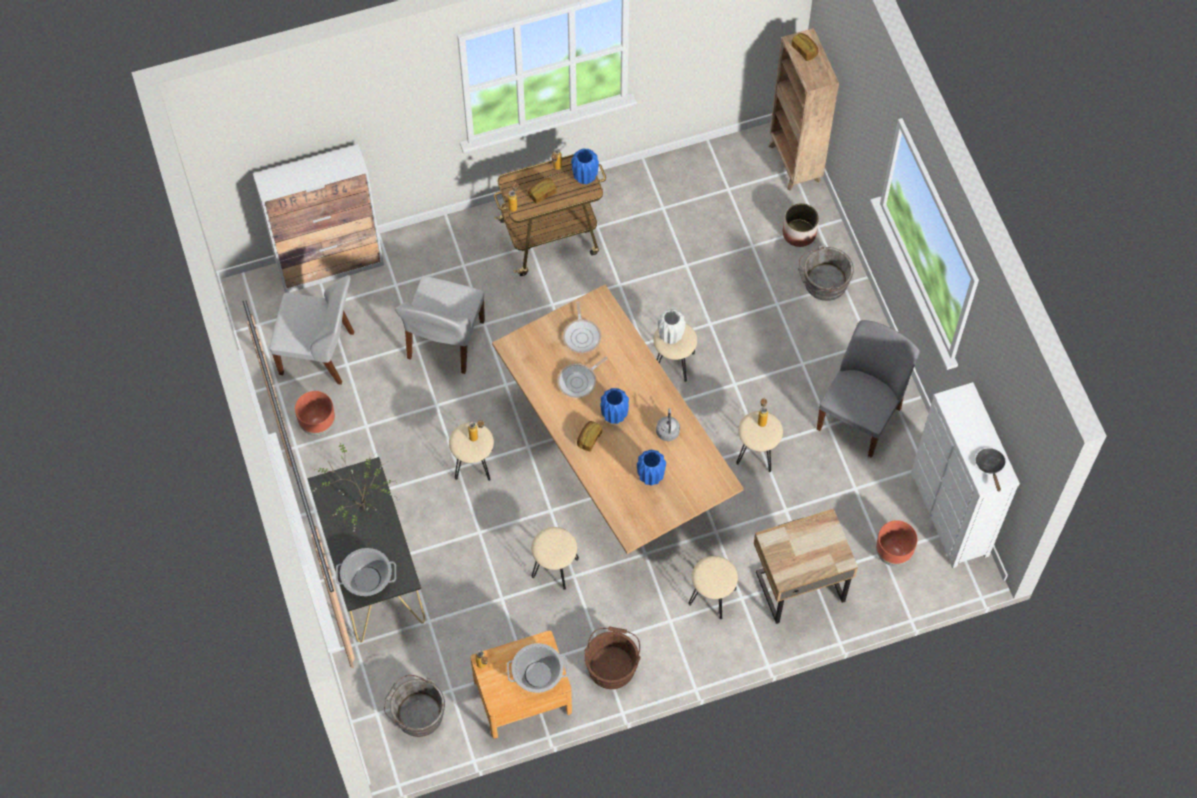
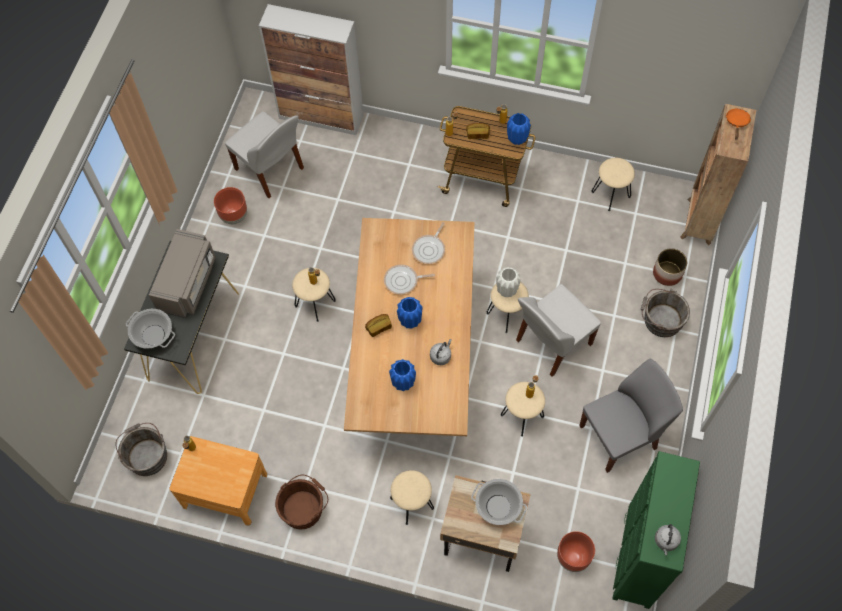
camera: 35 degrees right, 0 degrees up
potted plant [312,442,399,534] -> grey microwave [149,229,216,318]
white chair [395,276,485,374] -> white chair moved to [516,284,601,377]
cooking pot [507,643,568,693] -> cooking pot moved to [471,479,527,525]
beige stool [531,527,579,590] -> beige stool moved to [592,158,635,211]
bread [792,33,819,61] -> orange frying pan [726,109,751,140]
white dresser [911,382,1020,568] -> green dresser [612,451,700,609]
black frying pan [976,448,1006,492] -> grey kettle [655,524,681,555]

